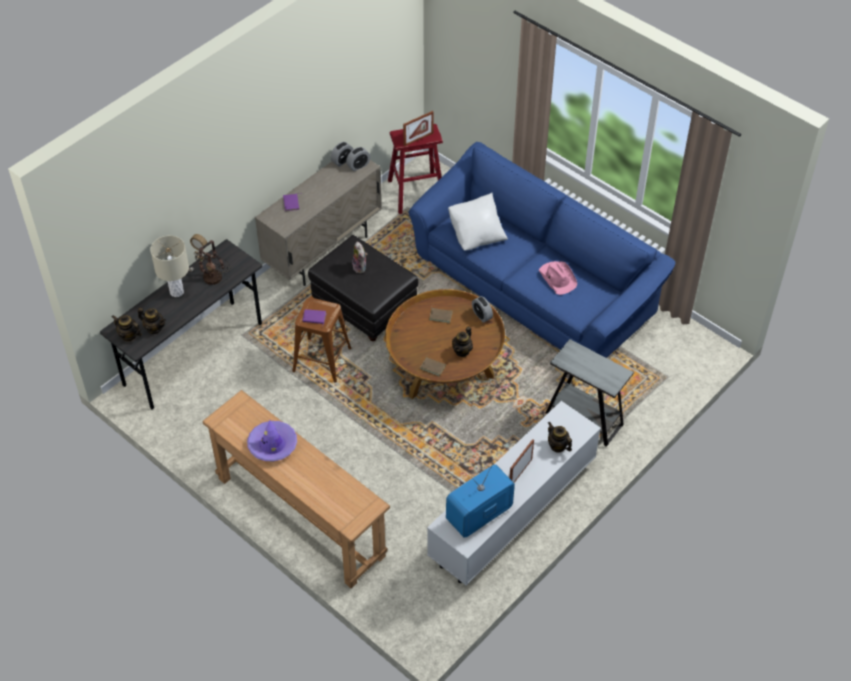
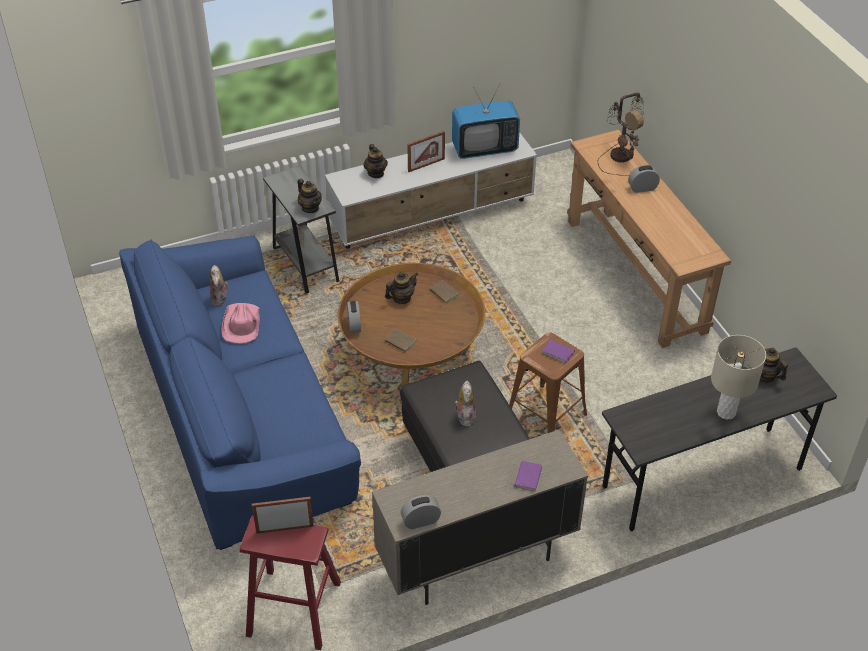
camera: 155 degrees left, 5 degrees down
teapot [112,315,142,342] -> teapot moved to [297,179,322,213]
table lamp [188,234,231,285] -> table lamp moved to [598,92,644,176]
purple hat [247,420,297,462] -> none
alarm clock [346,147,370,171] -> alarm clock moved to [628,165,660,193]
white pillow [448,193,508,251] -> none
none -> plush toy [210,265,228,306]

